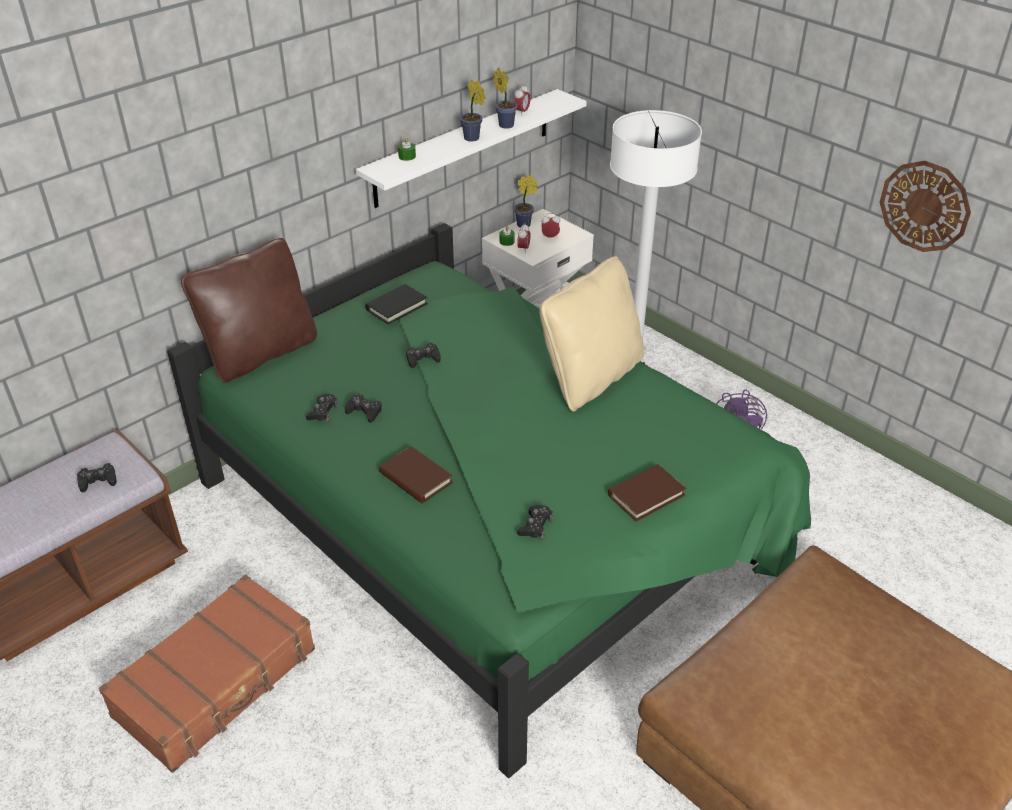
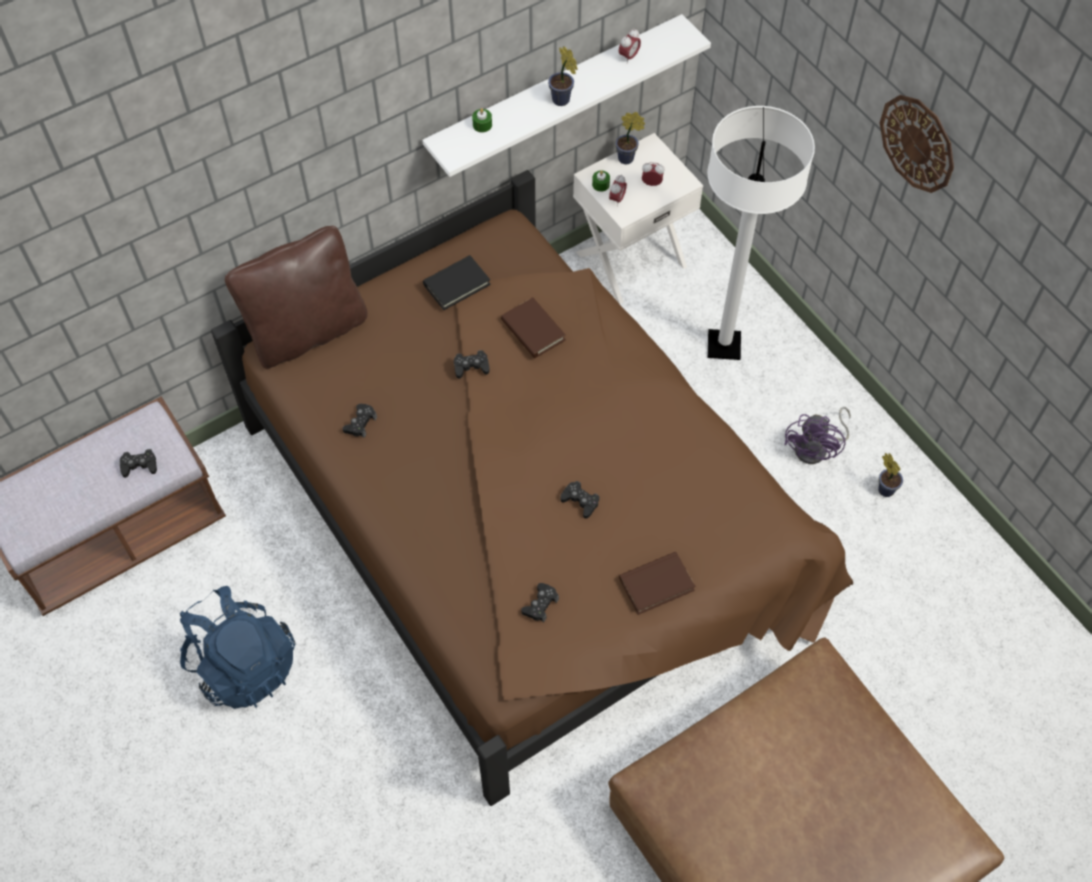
camera: 10 degrees right, 20 degrees up
brown suitcase [99,575,315,773] -> blue backpack [180,586,295,709]
green bed [167,223,811,778] -> brown bed [211,170,853,806]
black game controller [345,394,382,423] -> black game controller moved to [560,481,599,519]
brown book [379,446,453,503] -> brown book moved to [501,297,566,358]
potted plant [493,67,517,129] -> potted plant moved to [878,453,903,497]
beige pillow [540,256,644,412] -> none
wall clock [880,161,971,252] -> wall clock moved to [880,95,954,193]

